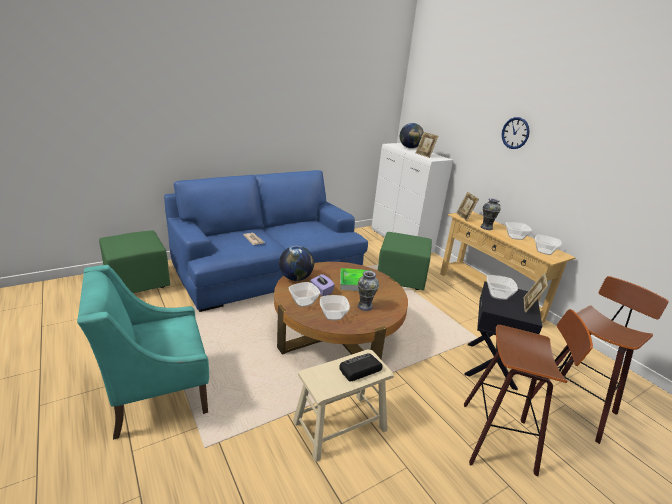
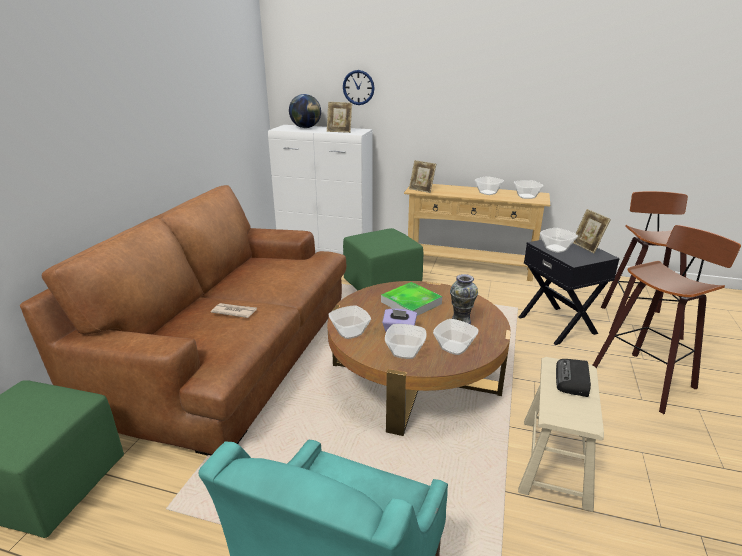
camera: 40 degrees left, 0 degrees up
blue sofa [164,170,368,312] -> brown sofa [20,185,346,456]
globe [279,246,314,281] -> bowl [329,305,371,339]
vase [481,198,501,230] -> none
wall clock [502,117,530,149] -> wall clock moved to [343,70,375,105]

